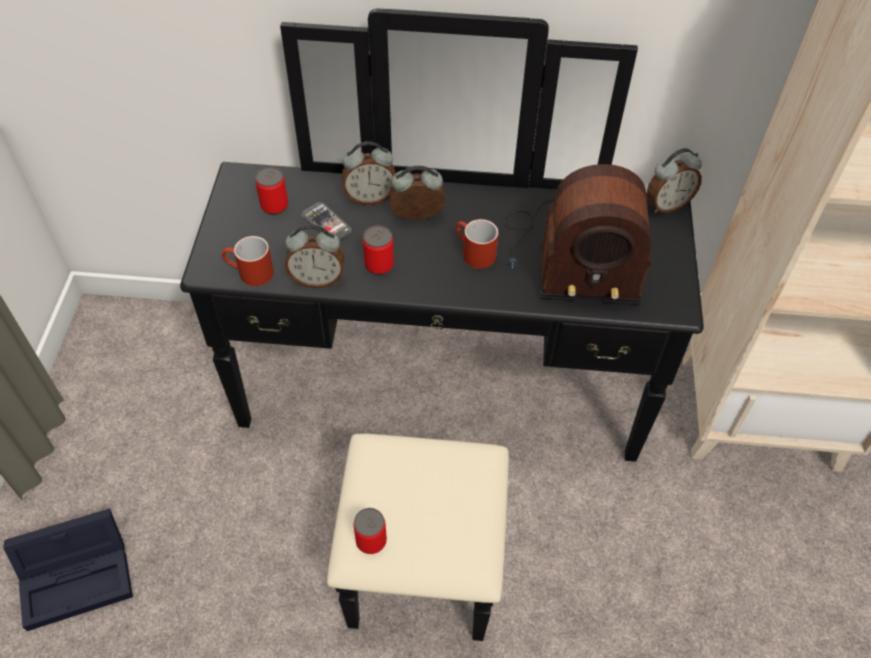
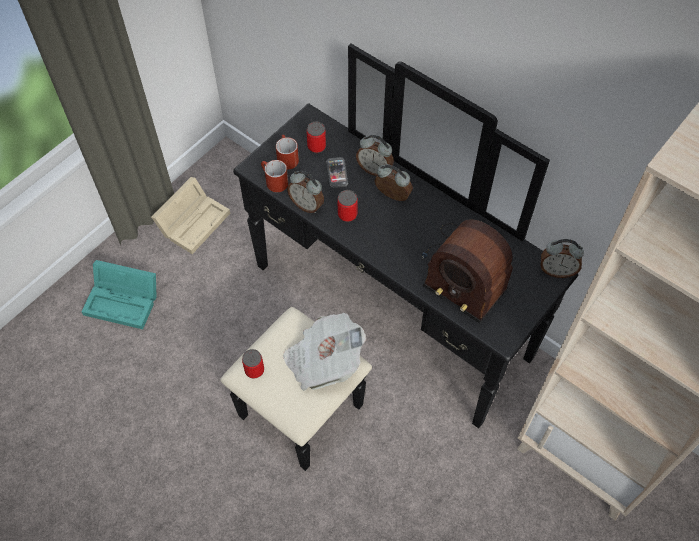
camera: 35 degrees right, 5 degrees up
black storage box [3,508,133,631] -> turquoise storage box [81,260,157,329]
red mug [456,219,498,269] -> red mug moved to [276,135,299,170]
none -> beige storage box [151,177,230,254]
none -> newspaper [283,313,366,391]

